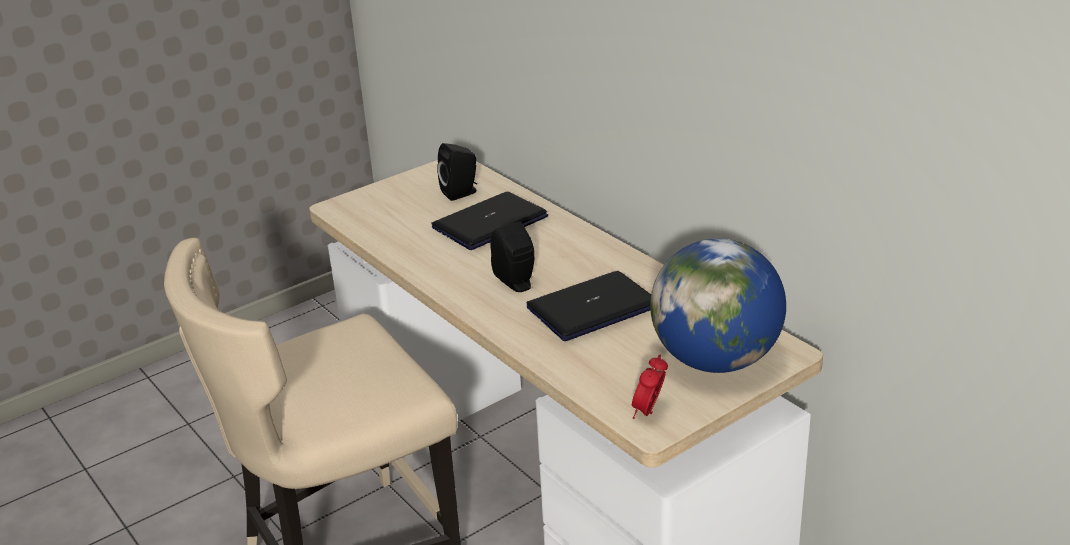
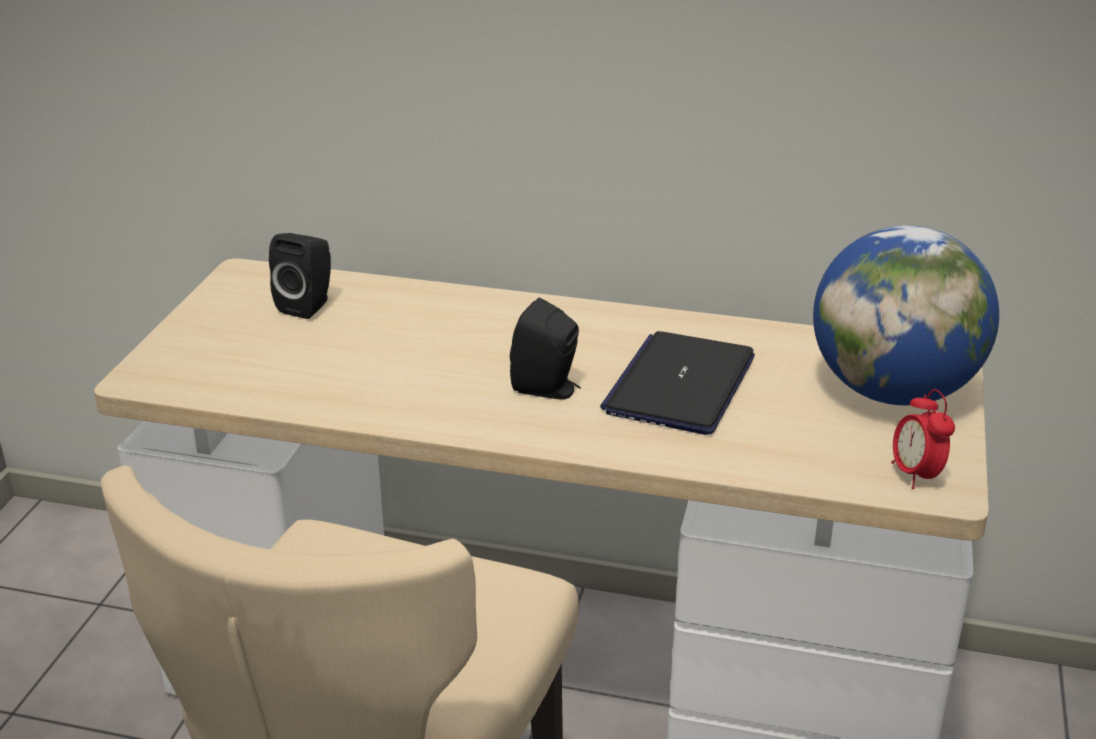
camera: 40 degrees left, 0 degrees up
laptop [431,191,548,250] -> none

